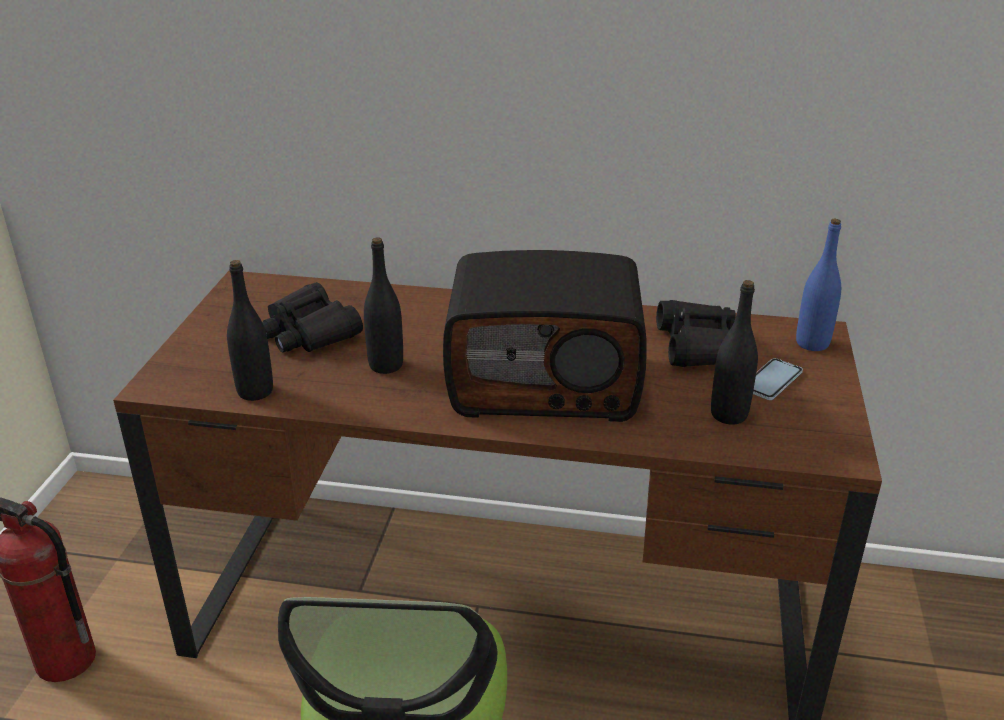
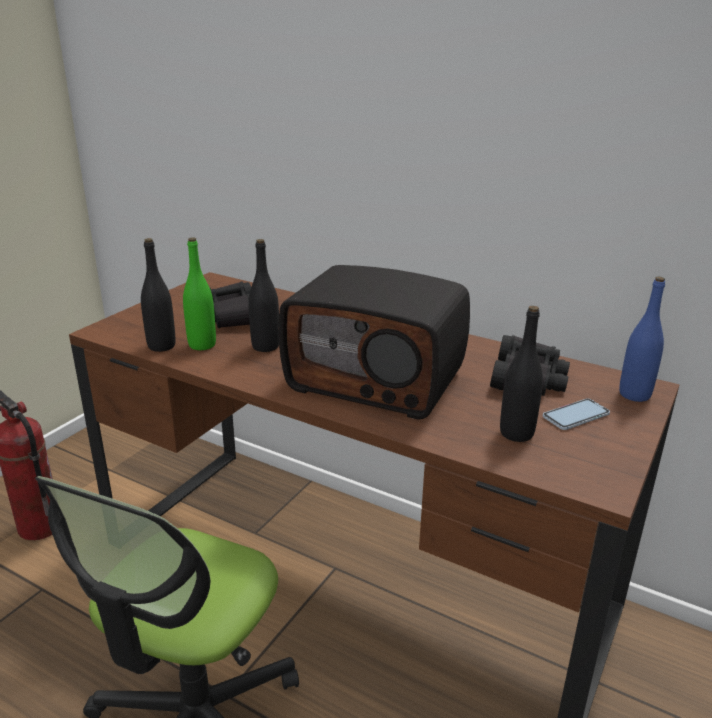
camera: 20 degrees right, 5 degrees down
none -> green bottle [183,237,216,350]

